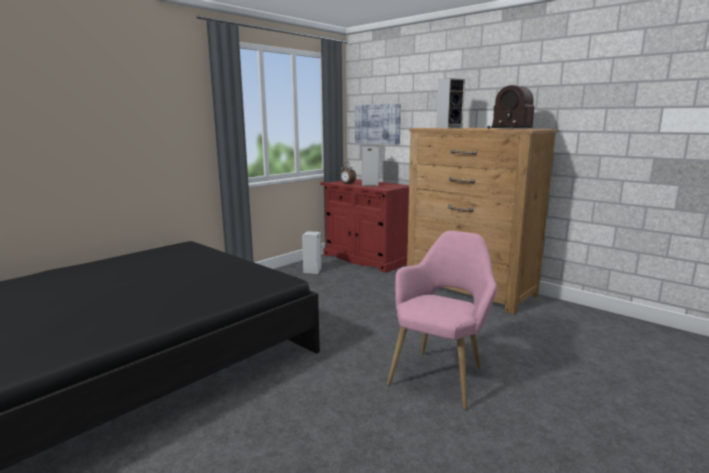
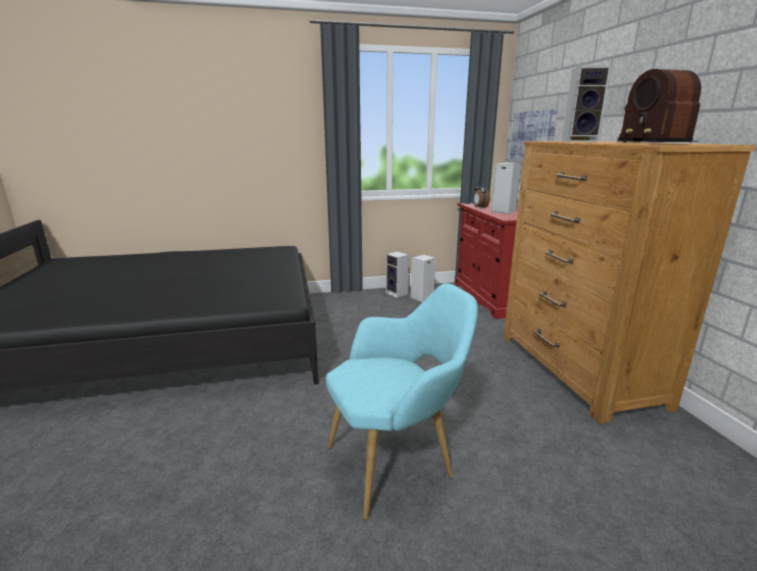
camera: 35 degrees right, 5 degrees up
pink armchair [387,231,497,410] -> turquoise armchair [326,283,478,520]
none -> speaker [386,251,409,298]

